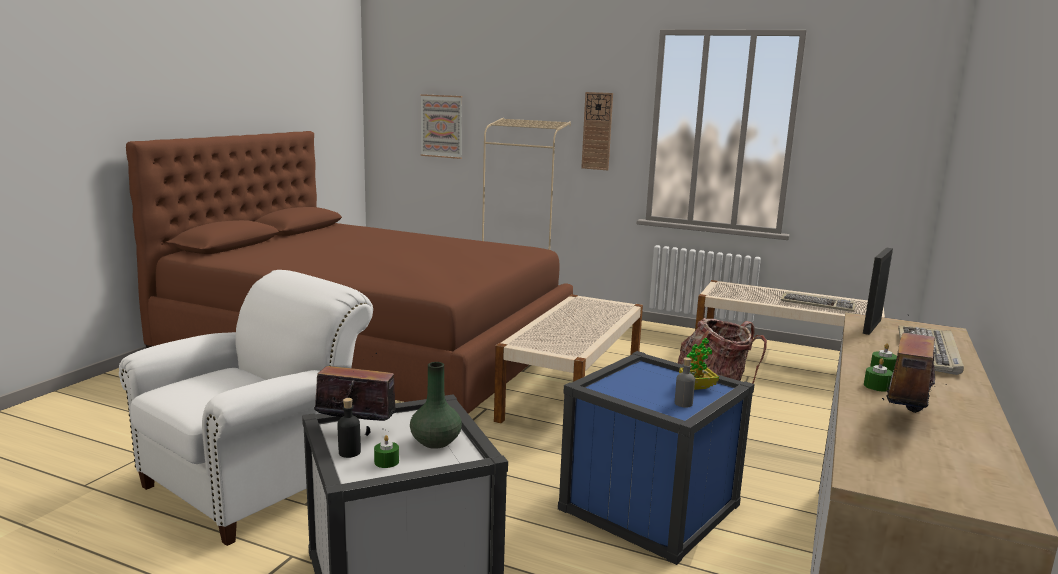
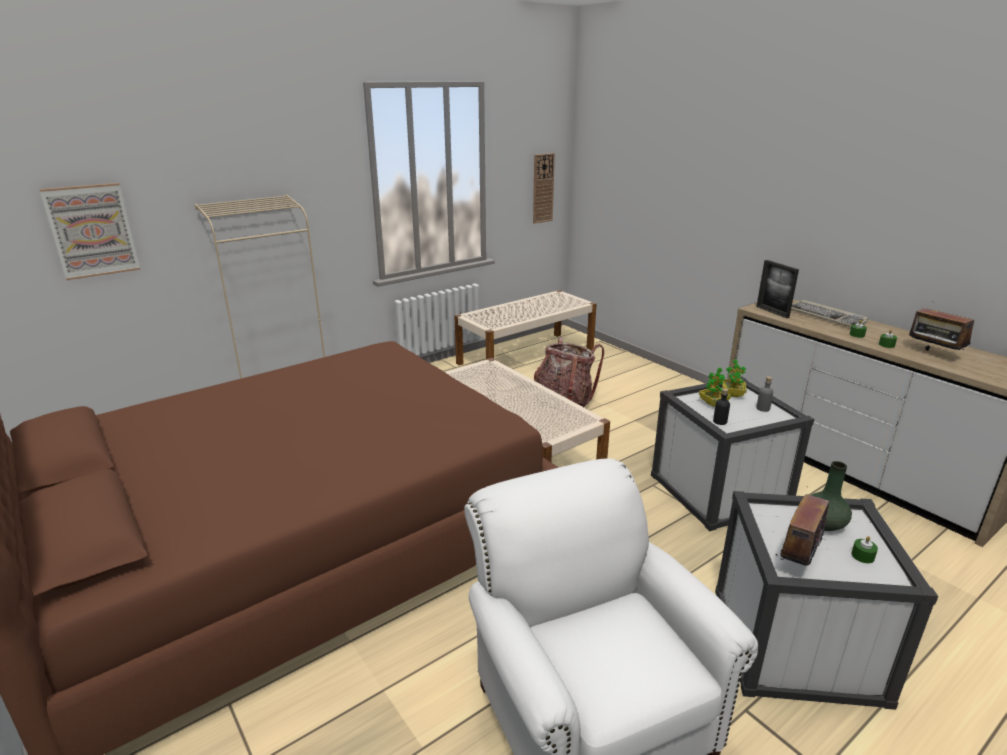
camera: 60 degrees left, 10 degrees up
black bottle [337,398,361,458] -> black bottle moved to [713,388,730,425]
blue storage box [558,351,755,565] -> white storage box [651,376,814,531]
wall clock [581,92,613,170] -> wall clock moved to [533,153,555,224]
keyboard [781,291,856,312] -> none
none -> potted plant [699,367,731,407]

